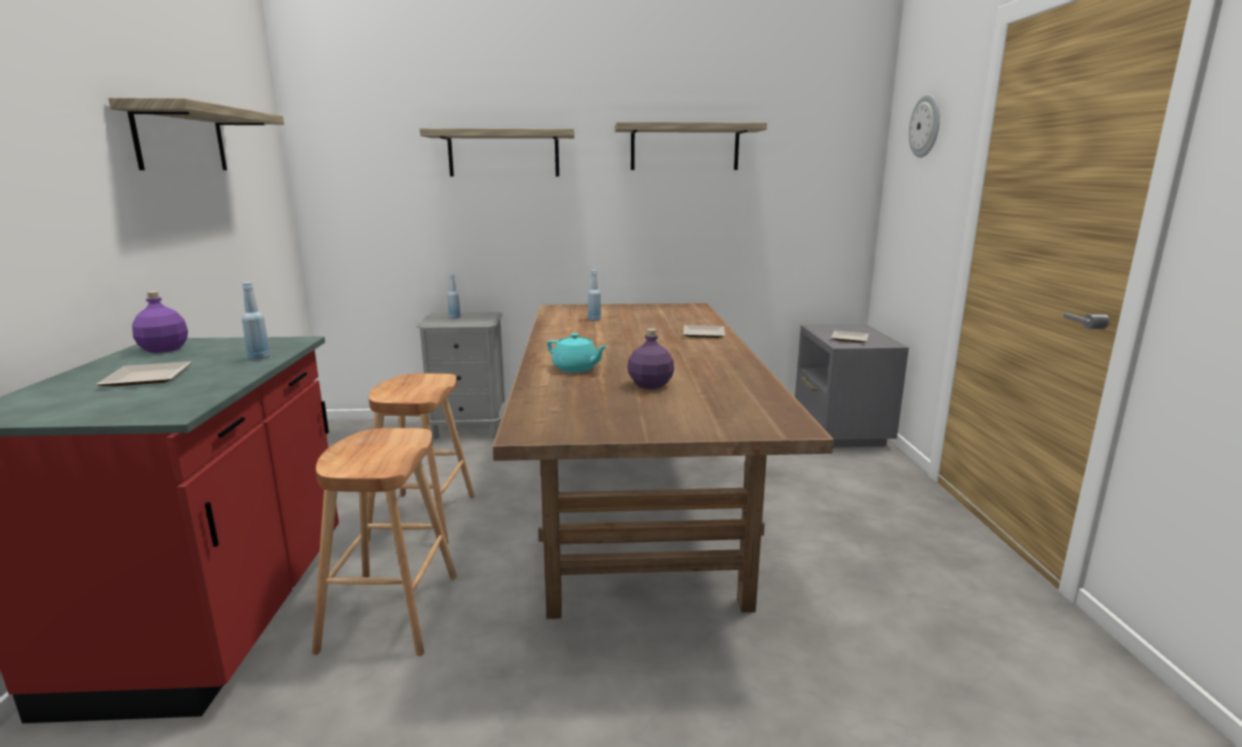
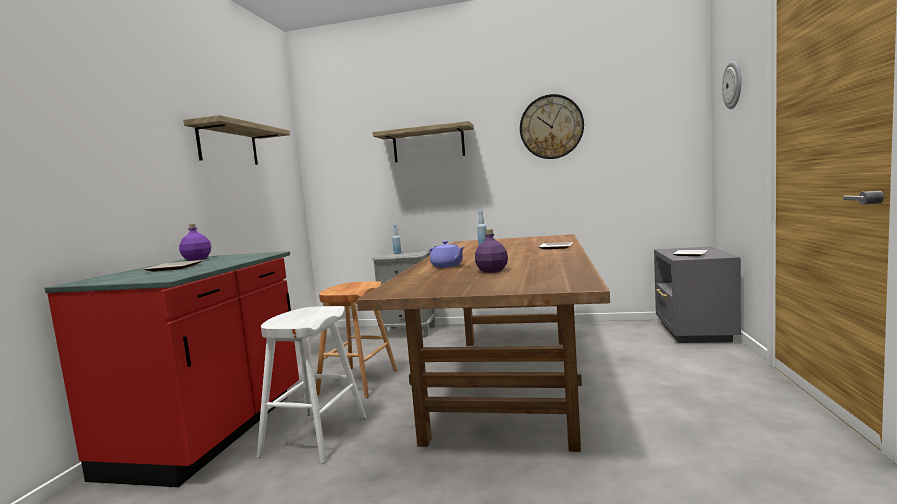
camera: 15 degrees right, 10 degrees down
blue bottle [242,282,270,360] -> none
brown stool [312,428,457,656] -> white stool [257,306,366,463]
turquoise teapot [547,333,608,373] -> purple teapot [429,241,465,268]
shelf [615,122,767,170] -> wall clock [520,94,584,159]

